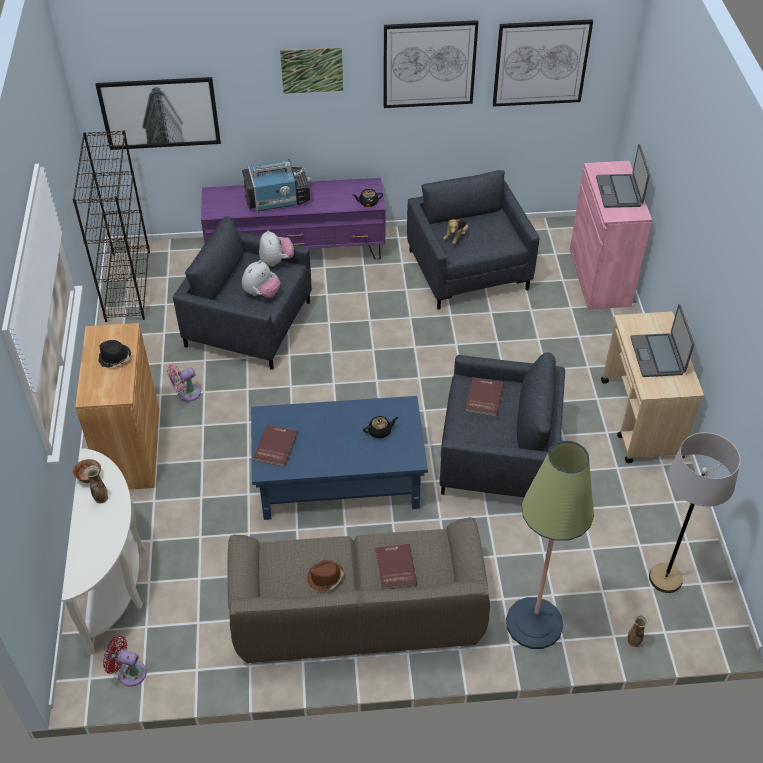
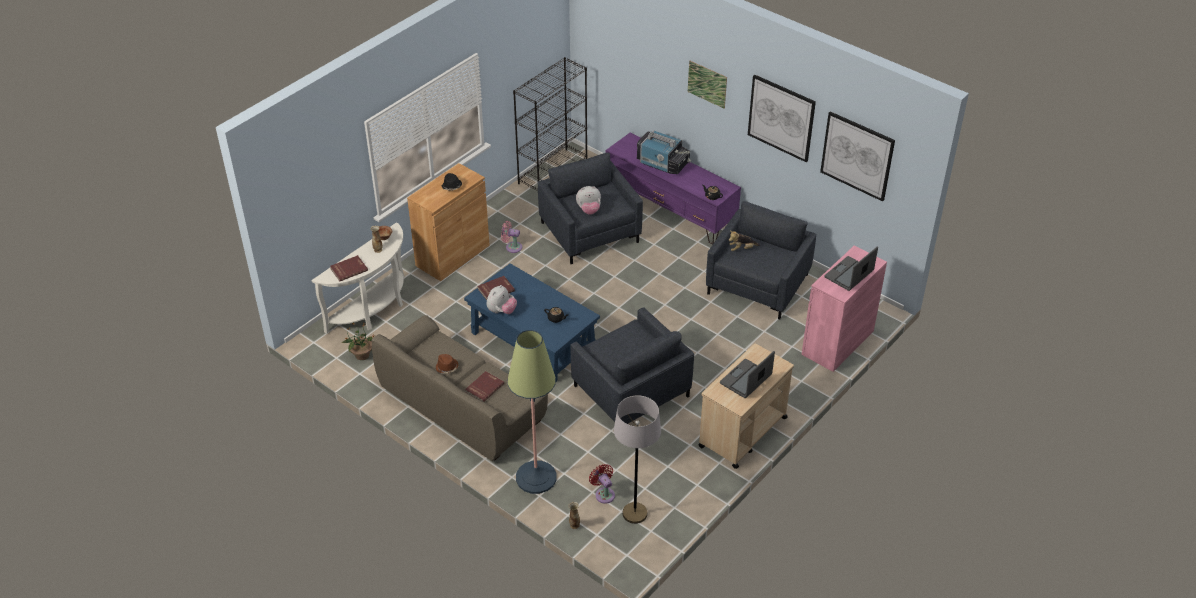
camera: 45 degrees right, 5 degrees down
picture [95,77,221,150] -> none
red fan [103,636,147,687] -> red fan moved to [589,464,615,504]
plush toy [259,230,294,267] -> plush toy moved to [487,285,517,314]
red book [465,378,504,417] -> red book moved to [330,255,368,281]
none -> potted plant [342,322,376,360]

